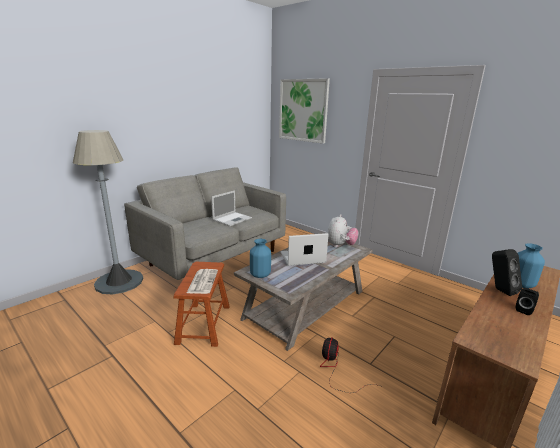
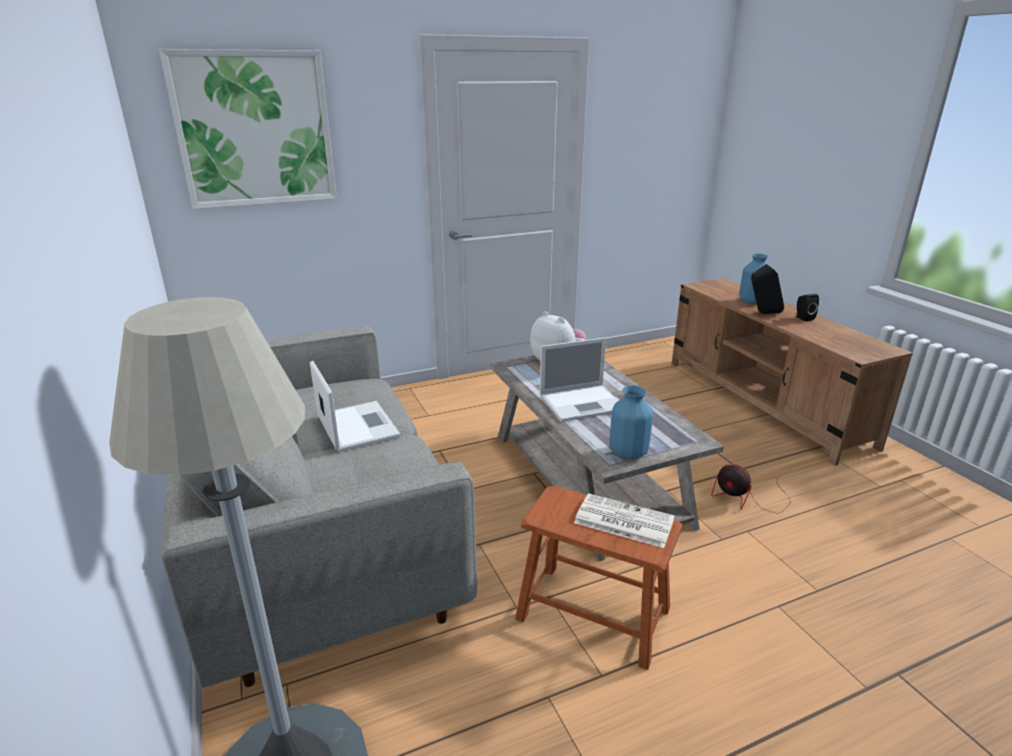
camera: 65 degrees left, 5 degrees up
laptop [281,233,329,266] -> laptop turned 120 degrees counterclockwise [540,338,619,422]

